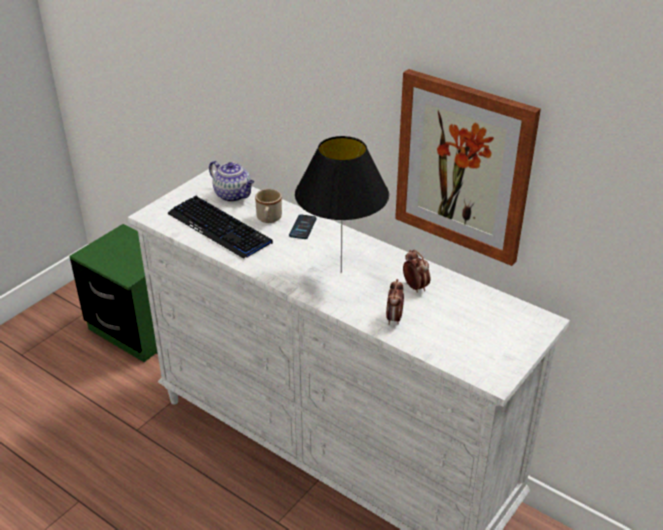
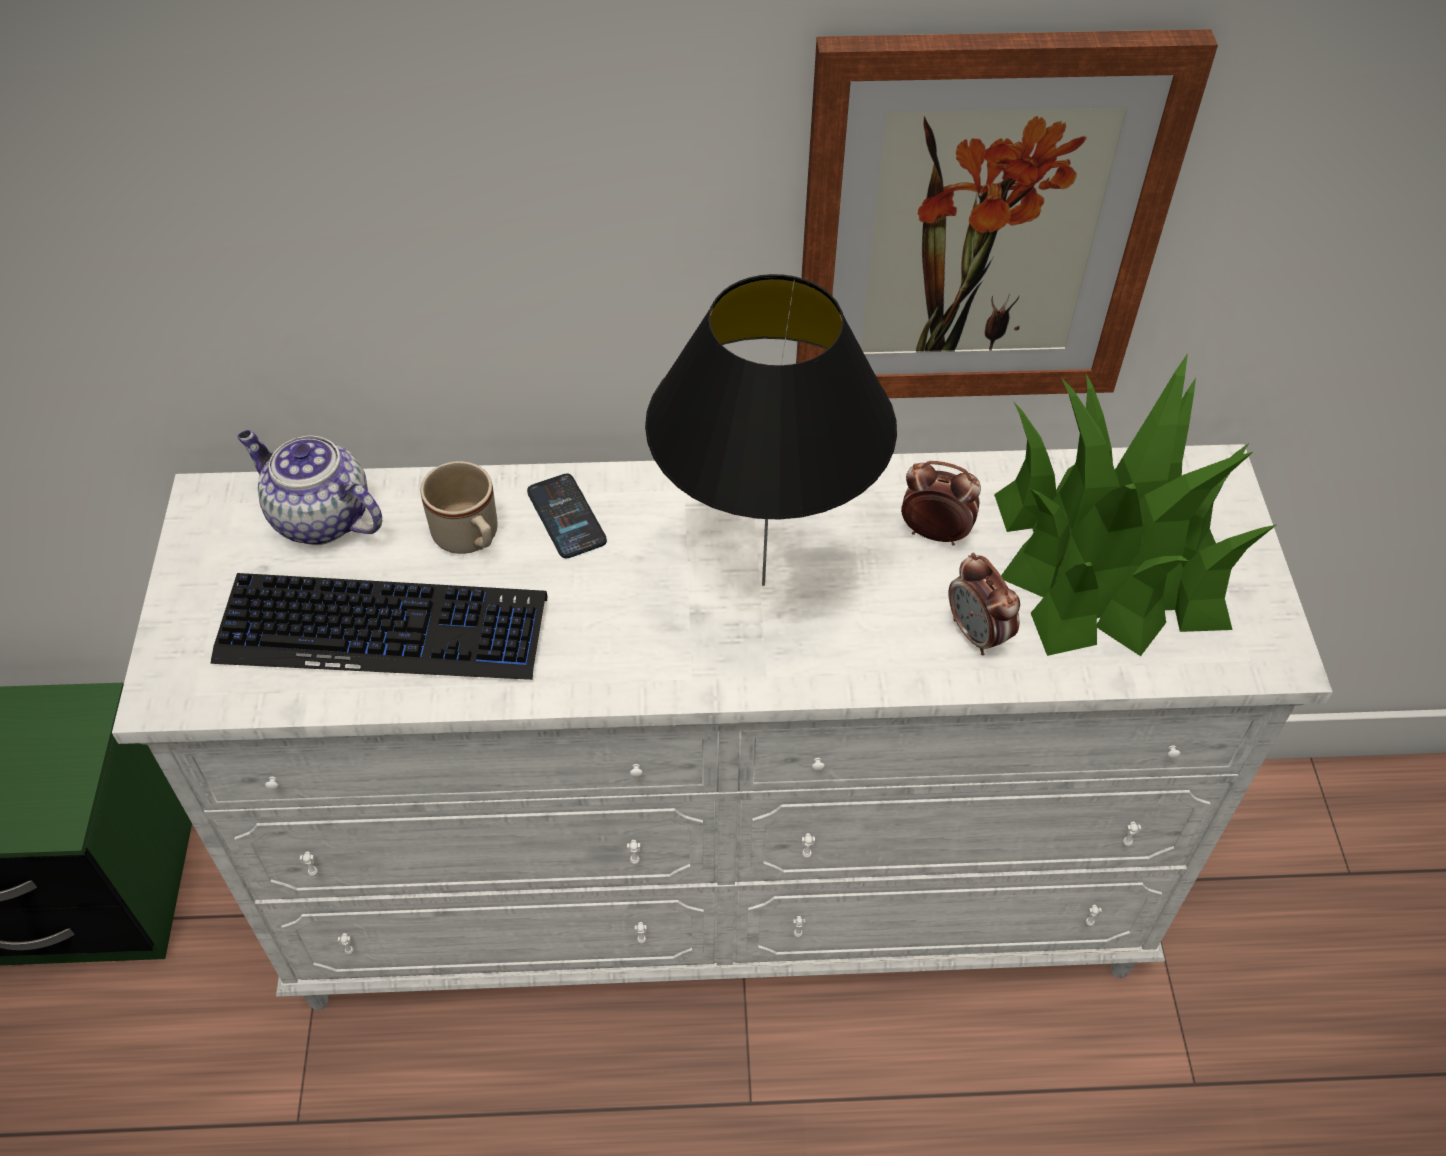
camera: 40 degrees left, 15 degrees up
teapot [209,161,254,202] -> teapot turned 150 degrees counterclockwise [237,430,382,545]
none -> potted plant [994,353,1276,656]

